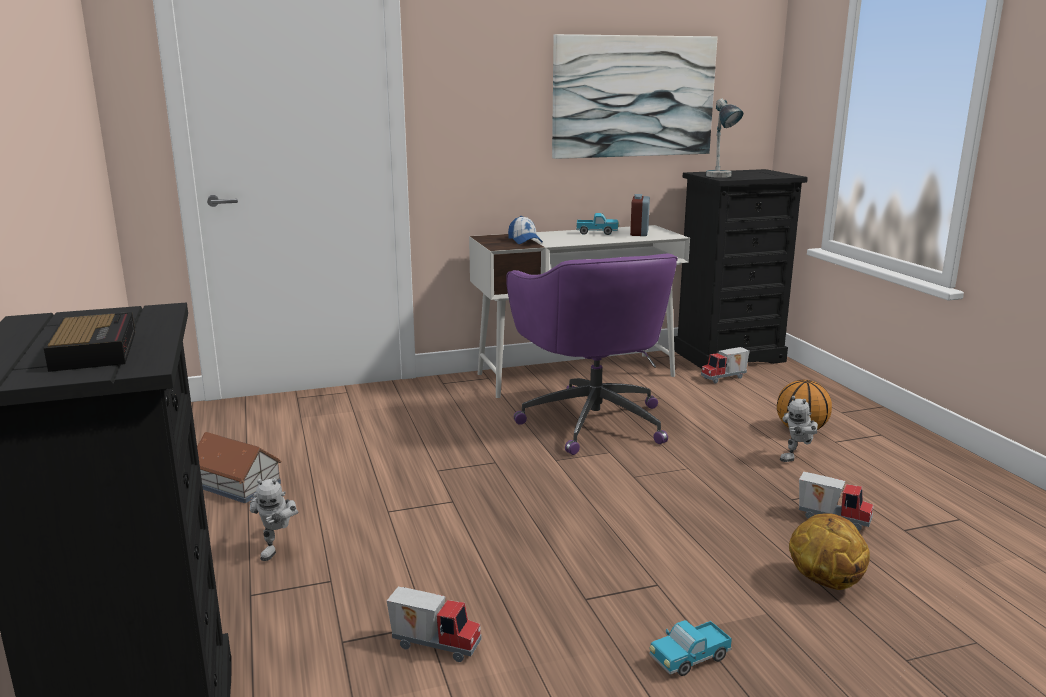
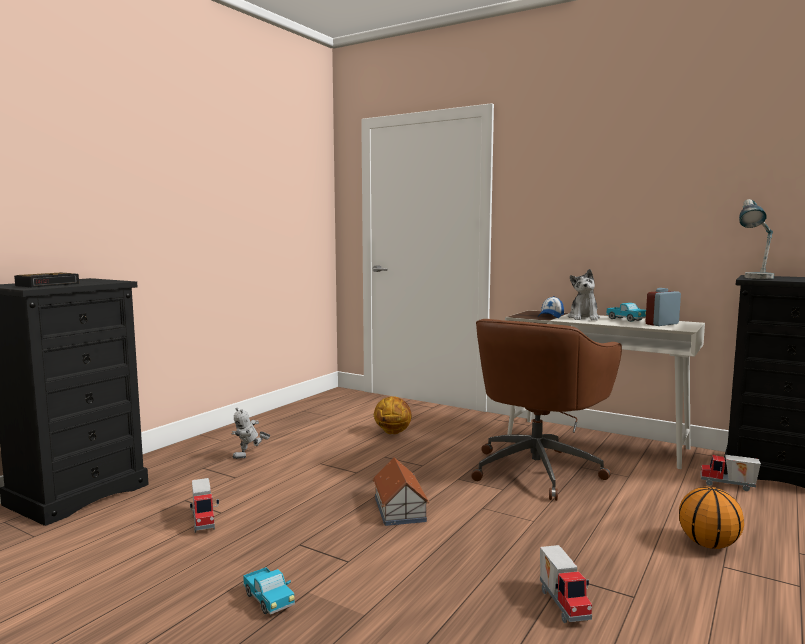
camera: 50 degrees right, 10 degrees down
toy house [197,432,282,503] -> toy house moved to [372,457,430,526]
purple office chair [506,254,678,455] -> brown office chair [471,319,622,501]
picture [552,34,717,159] -> none
toy truck [650,620,732,676] -> toy truck turned 150 degrees counterclockwise [243,567,295,614]
toy robot [780,396,818,462] -> none
basketball [789,513,870,590] -> basketball moved to [374,396,412,434]
none -> plush toy [568,269,600,320]

